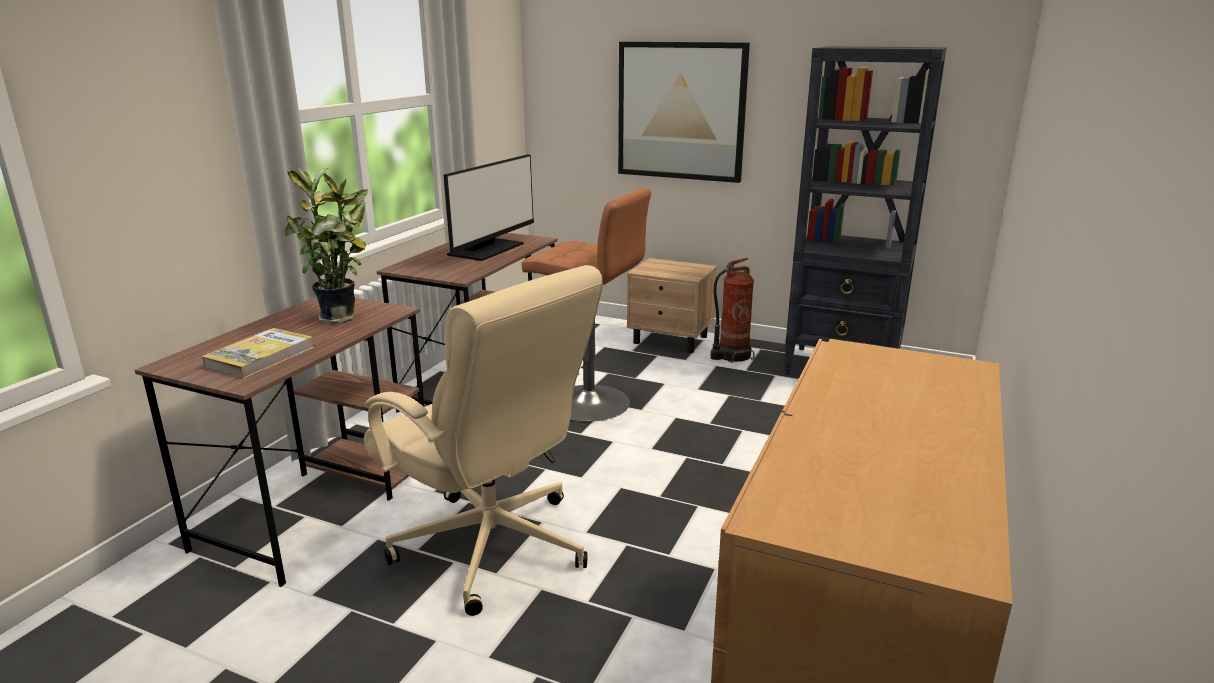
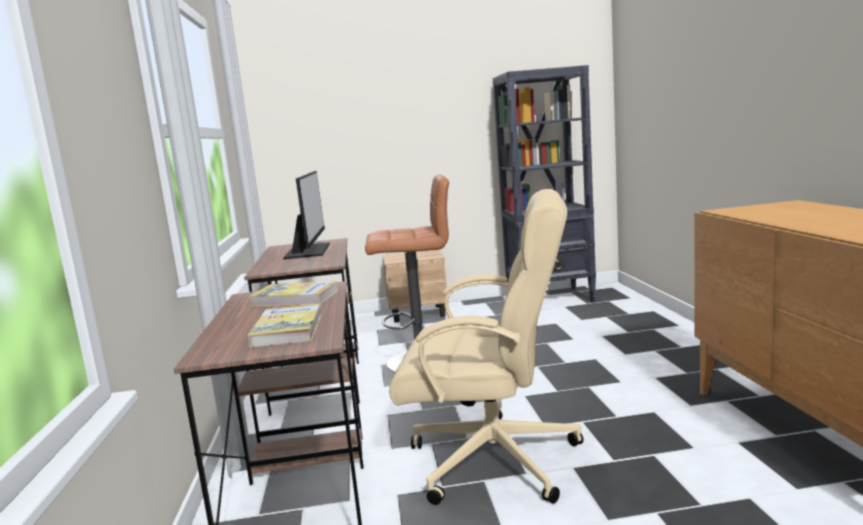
camera: 30 degrees left, 10 degrees down
potted plant [284,166,368,323] -> book [248,281,338,307]
picture [618,42,750,183] -> none
fire extinguisher [710,258,755,363] -> none

